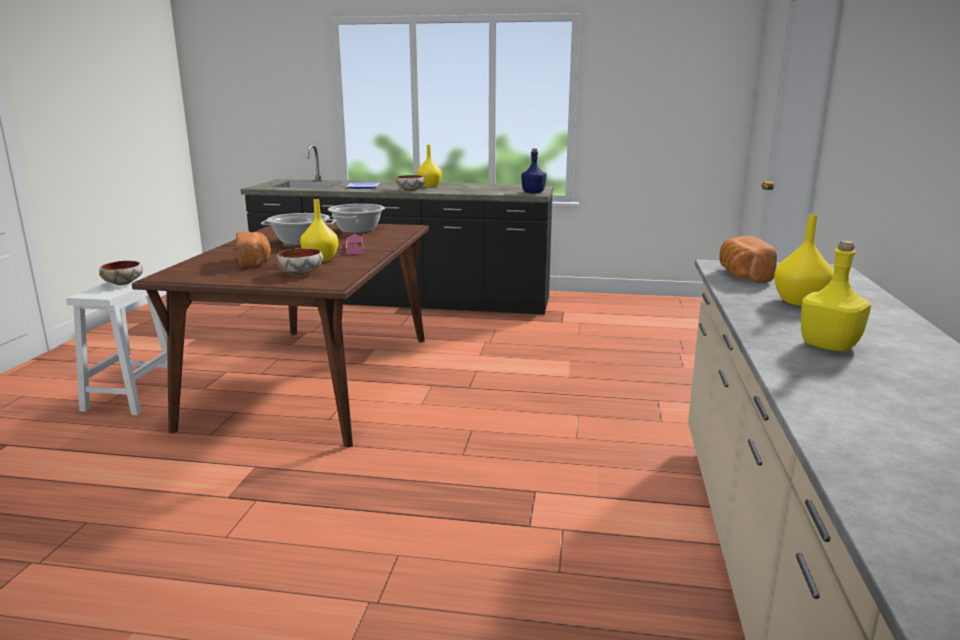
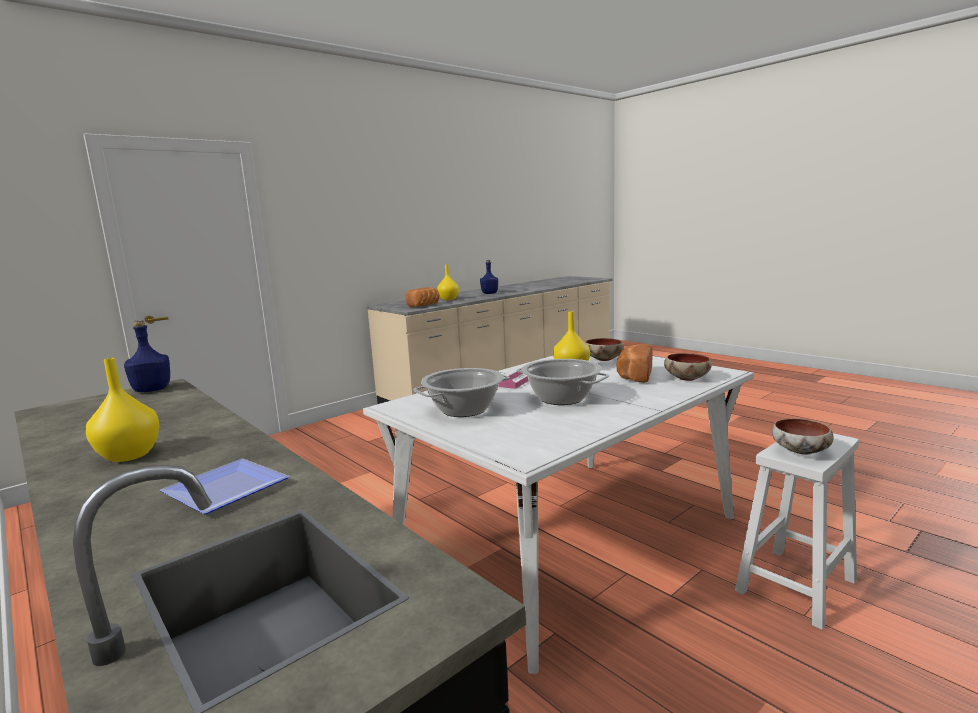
camera: 140 degrees left, 5 degrees down
brown dining table [132,222,429,448] -> white dining table [363,356,754,674]
bowl [396,175,425,191] -> bowl moved to [664,353,712,381]
yellow bottle [801,241,871,351] -> blue bottle [480,260,498,294]

